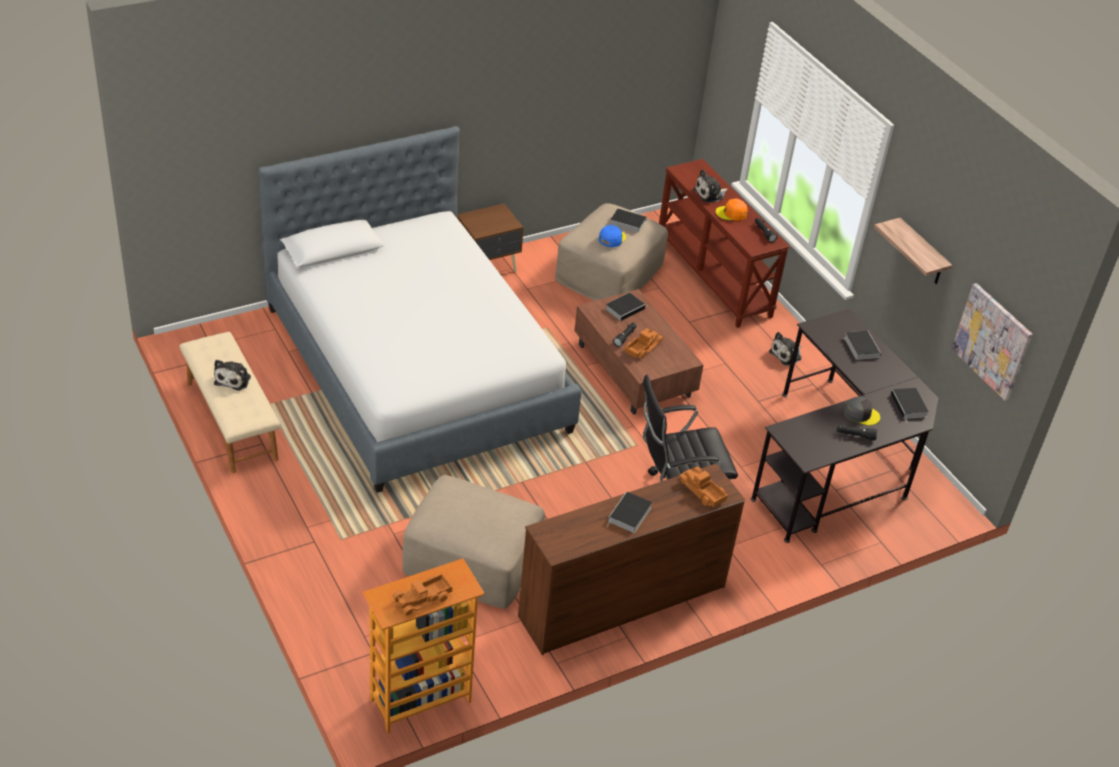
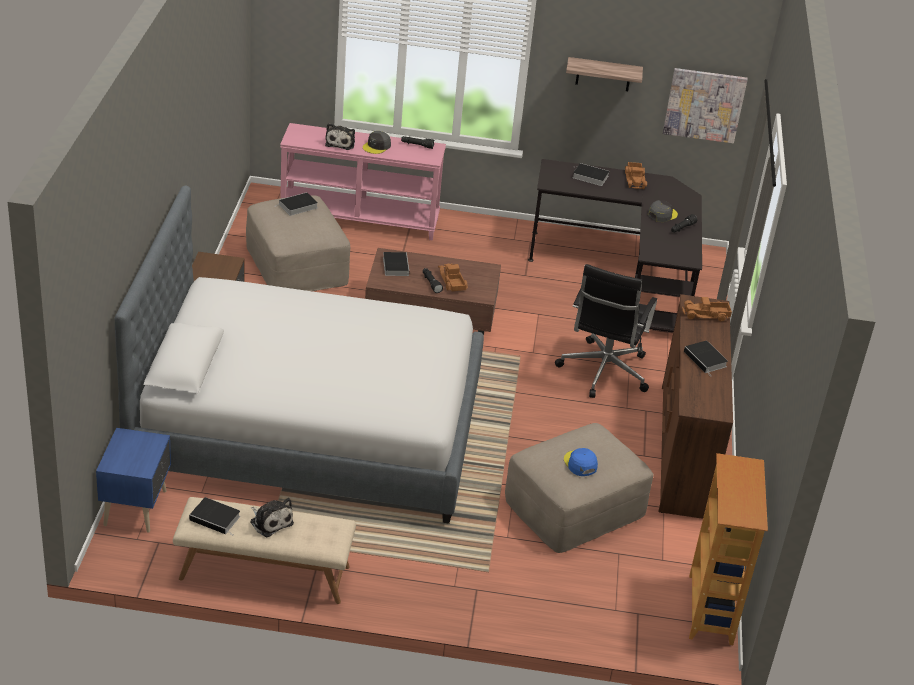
camera: 55 degrees left, 5 degrees down
toy truck [393,574,452,615] -> toy truck moved to [625,162,647,189]
blue cap [598,225,626,247] -> blue cap moved to [564,448,598,476]
brown console table [659,159,790,328] -> pink console table [280,123,446,241]
orange cap [716,199,748,221] -> grey cap [363,131,391,154]
plush toy [769,332,801,365] -> none
book [891,388,929,422] -> book moved to [189,497,240,534]
none -> blue nightstand [96,428,171,533]

